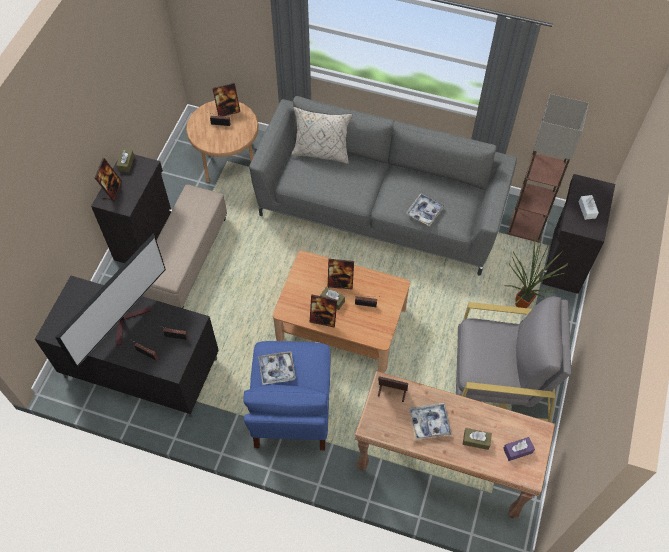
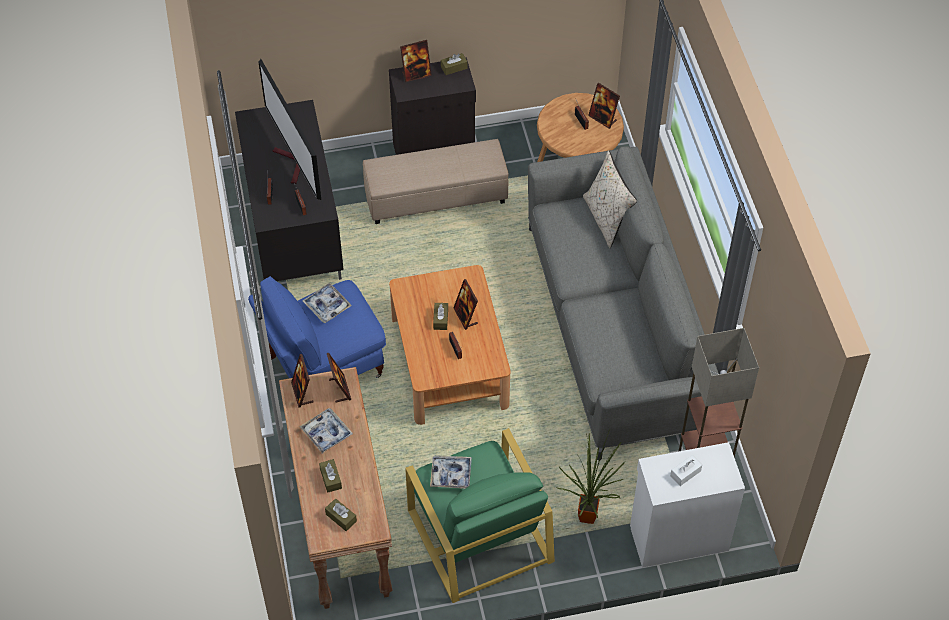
camera: 60 degrees right, 5 degrees down
television [55,233,166,367] -> television turned 60 degrees clockwise [259,59,321,200]
picture frame [310,295,337,328] -> picture frame moved to [291,354,314,408]
tray [406,193,445,226] -> tray moved to [430,455,472,489]
grey armchair [456,296,572,422] -> green armchair [405,428,555,603]
purple tissue box [503,437,535,461] -> brown tissue box [325,498,357,531]
black cabinet [539,174,615,294] -> white cabinet [630,442,745,568]

